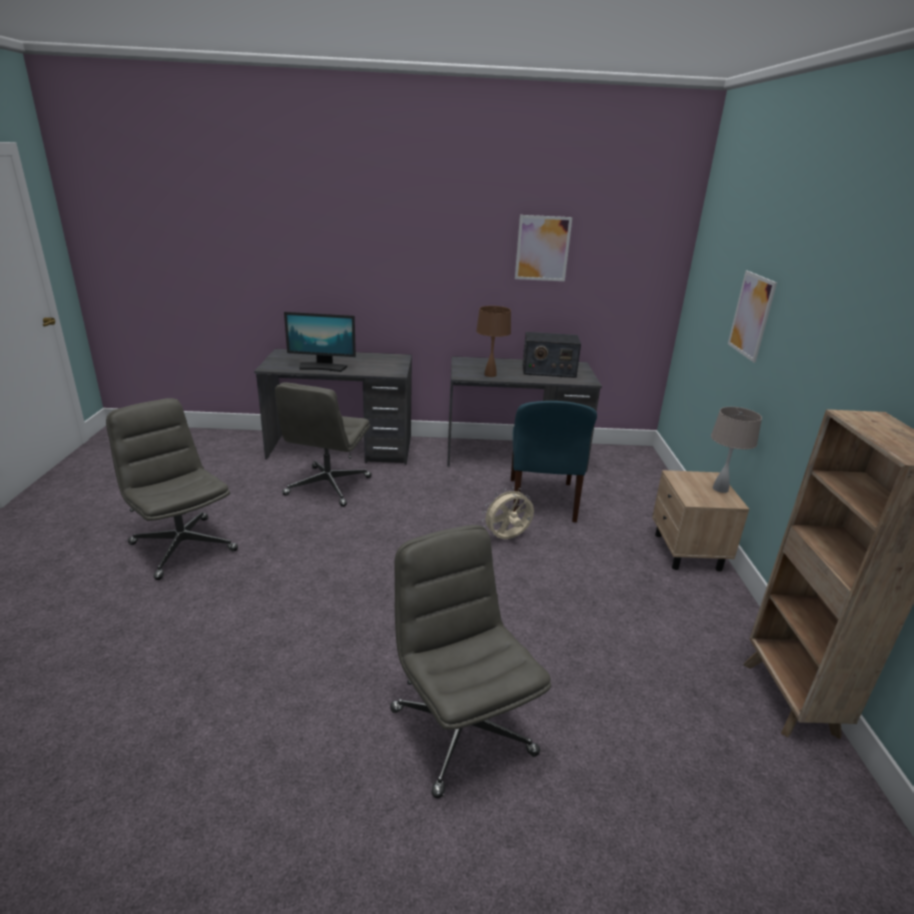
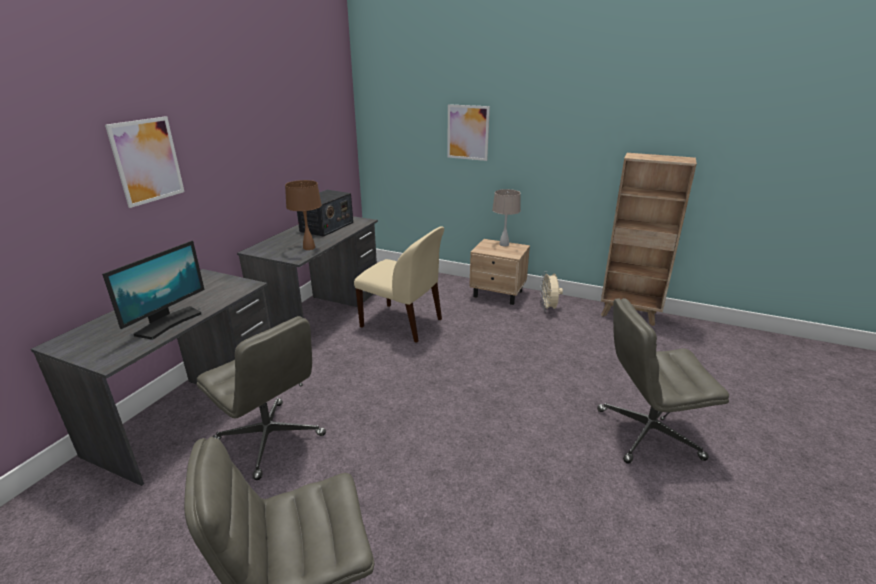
camera: 65 degrees left, 0 degrees up
beige fan [482,487,534,539] -> beige fan moved to [540,271,563,311]
blue chair [511,401,597,522] -> beige chair [354,227,444,343]
picture [515,215,572,281] -> picture moved to [105,116,185,208]

